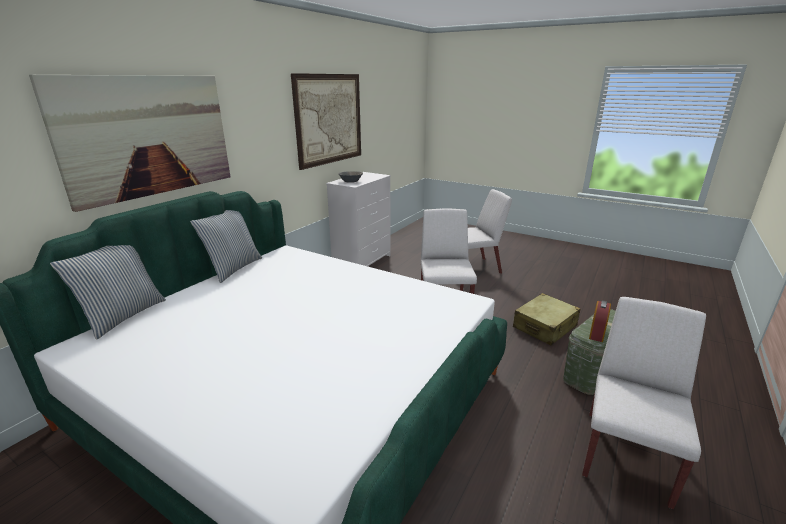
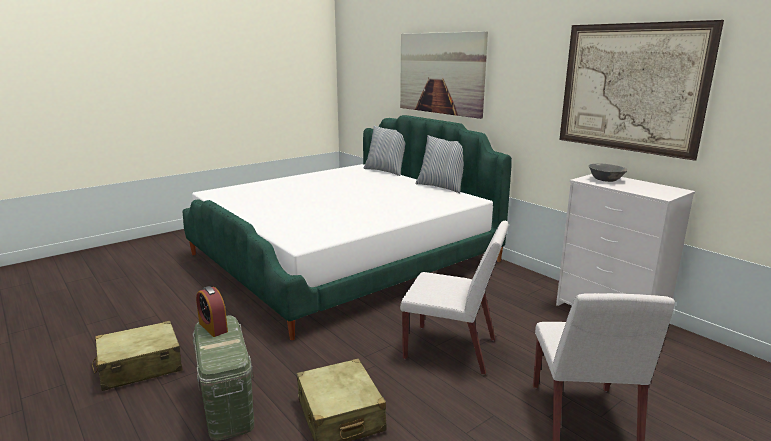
camera: 110 degrees right, 5 degrees down
white chair [582,297,706,509] -> beige suitcase [92,321,183,391]

